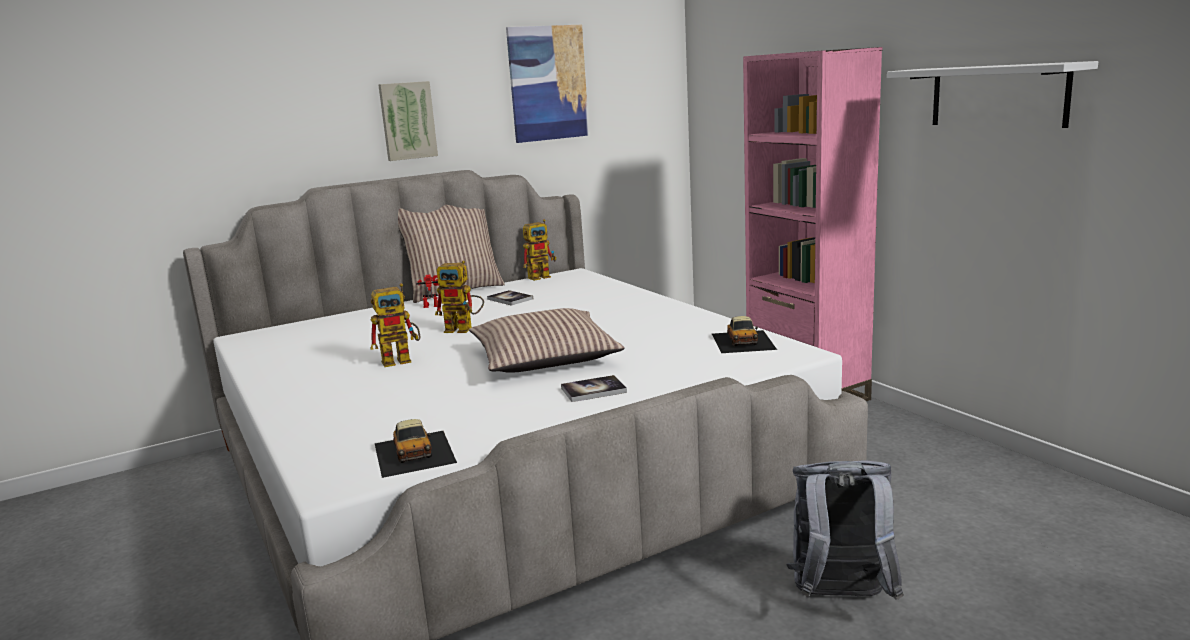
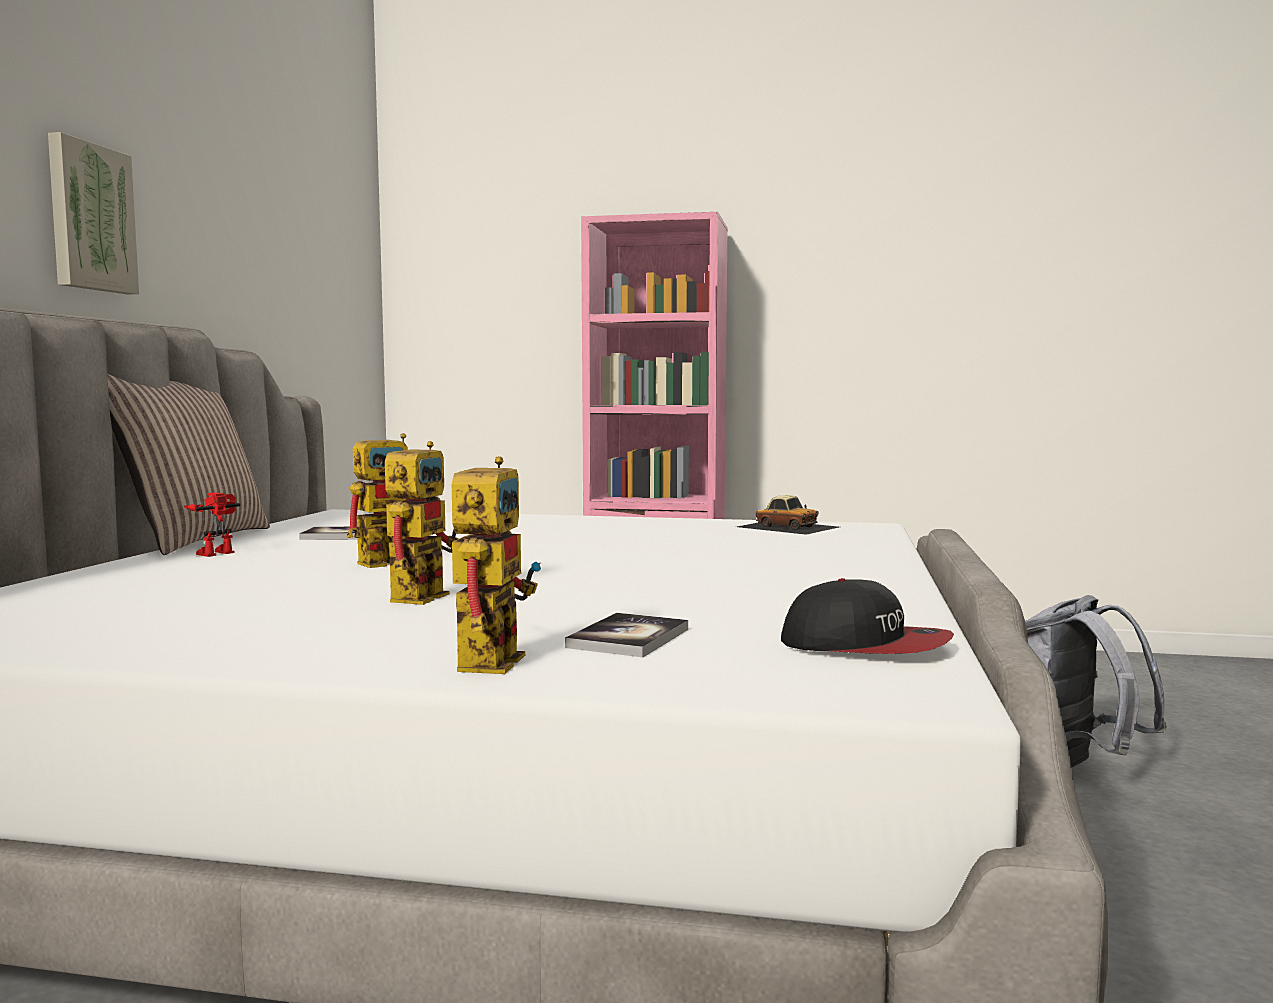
camera: 50 degrees left, 10 degrees down
toy car [375,419,457,478] -> cap [781,578,954,654]
pillow [469,308,625,373] -> none
picture [506,25,589,143] -> none
toy robot [523,219,556,281] -> toy robot moved to [452,456,541,674]
book [561,375,627,402] -> book moved to [565,613,688,657]
white shelf [887,61,1098,128] -> none

